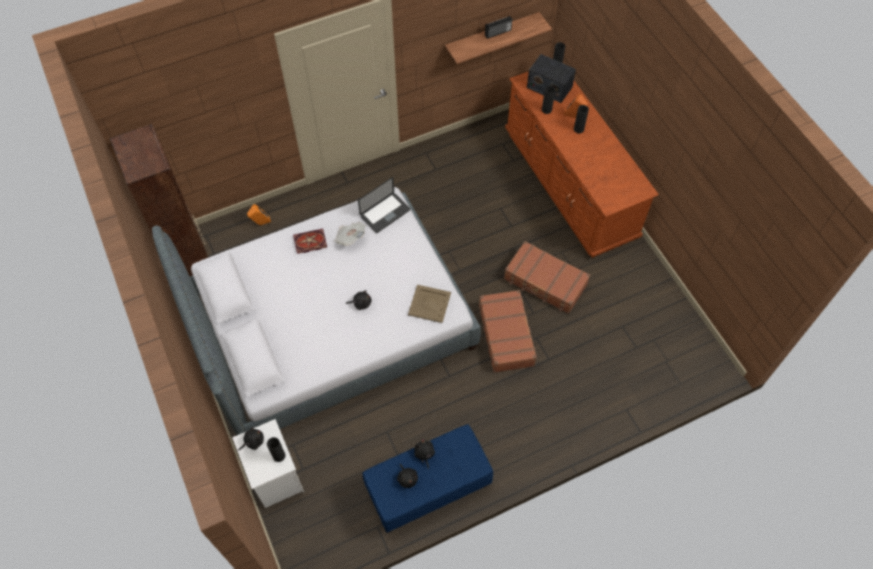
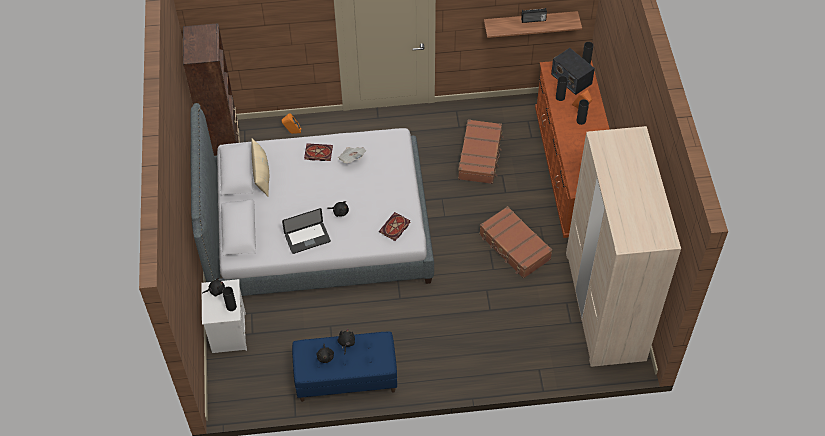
camera: 20 degrees right, 5 degrees down
laptop [358,177,410,233] -> laptop moved to [282,208,331,254]
beige tray [408,285,451,323] -> book [379,212,411,241]
brown suitcase [479,290,537,373] -> brown suitcase moved to [458,119,504,184]
none -> beige pillow [251,138,269,196]
none -> beige wardrobe [566,126,681,367]

